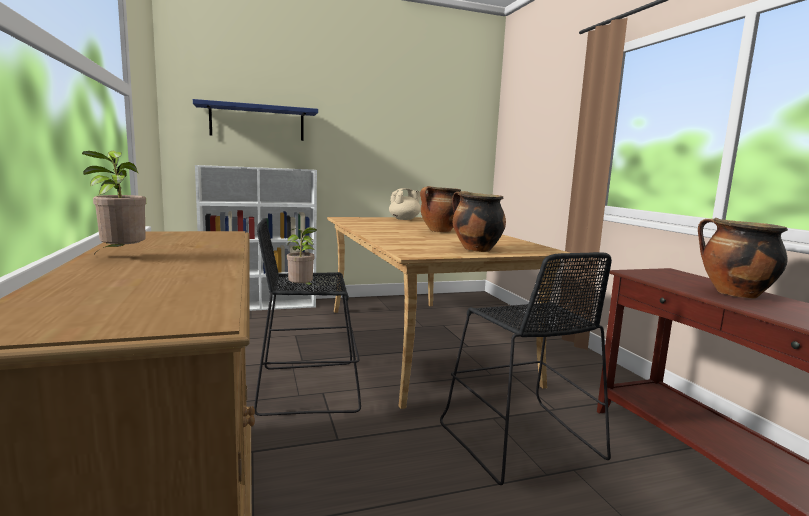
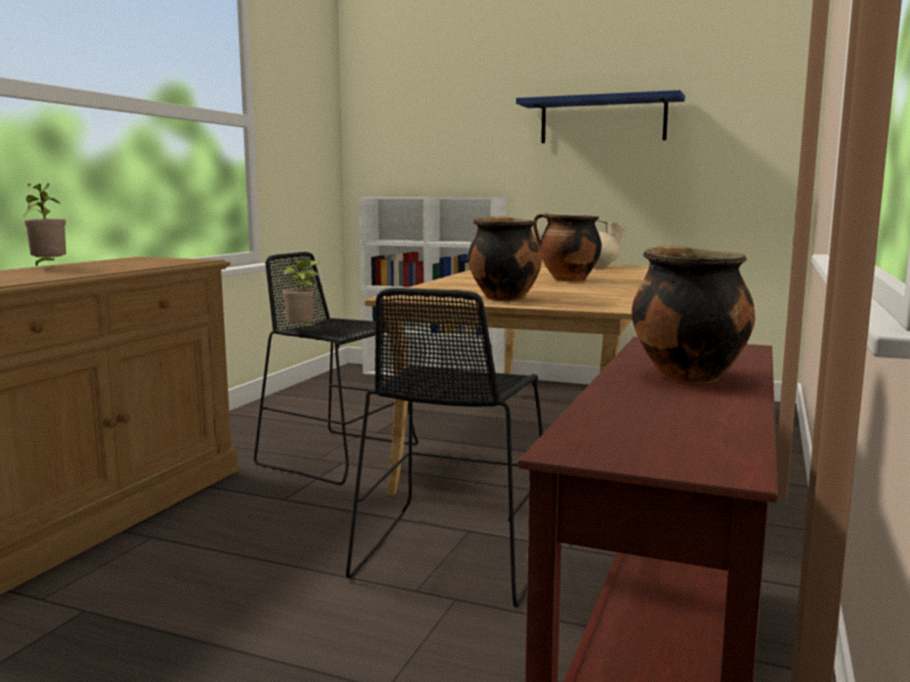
camera: 40 degrees right, 0 degrees up
blue shelf [193,99,318,141] -> blue shelf moved to [516,90,685,143]

